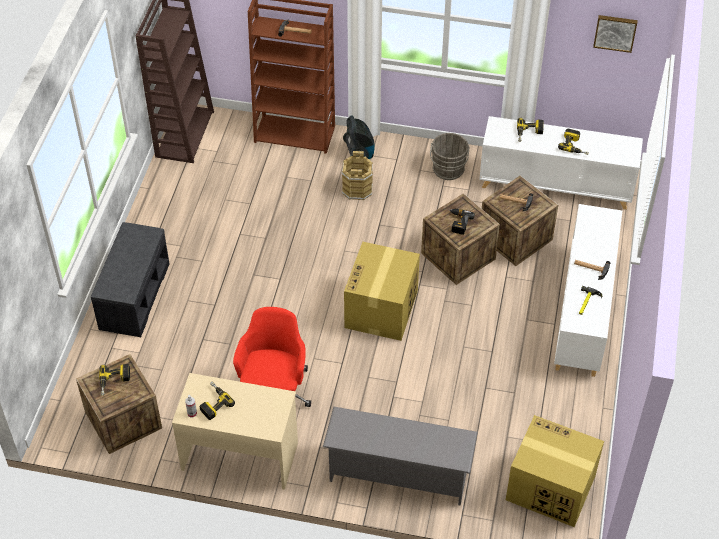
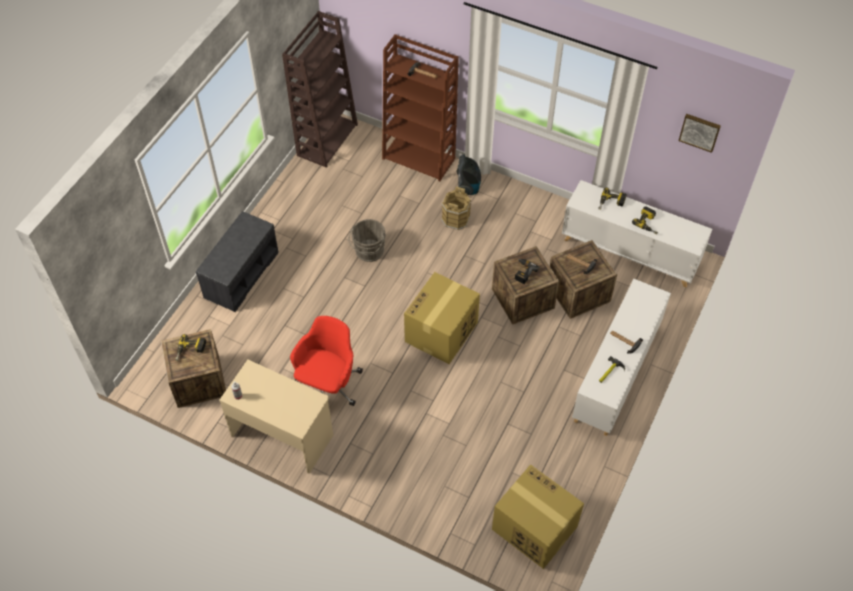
camera: 15 degrees right, 5 degrees up
power drill [199,382,235,420] -> none
grey shoe rack [323,407,478,506] -> none
grey bucket [430,133,470,180] -> grey bucket moved to [348,219,386,262]

